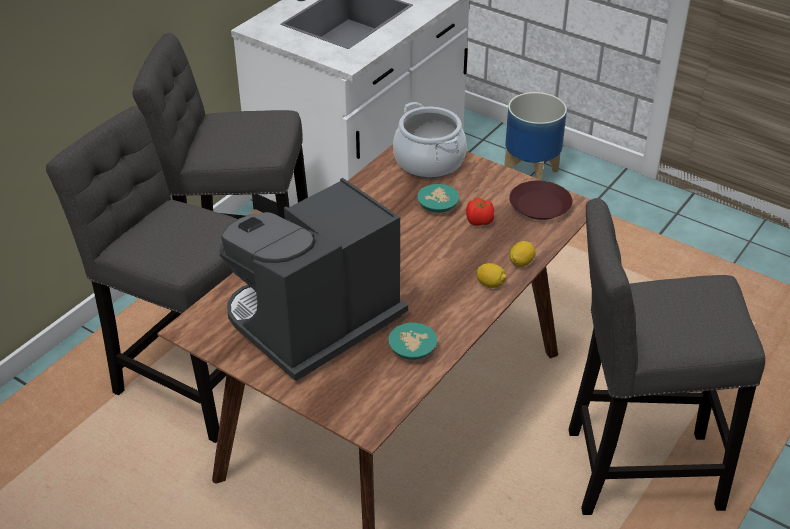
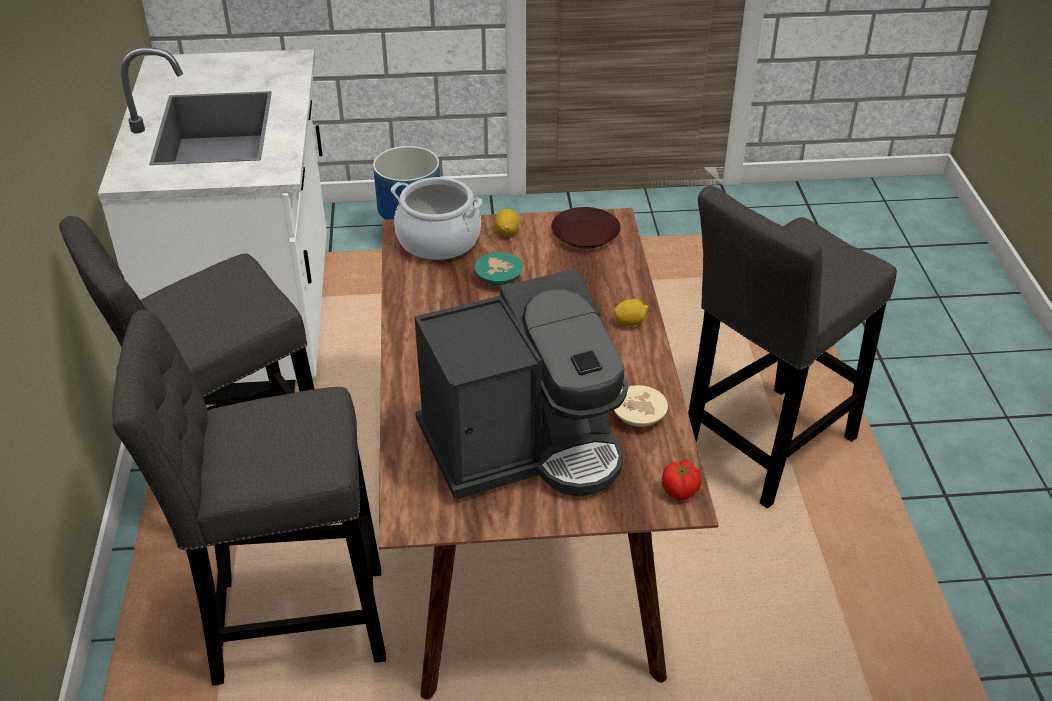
camera: 40 degrees left, 0 degrees up
coffee machine [220,178,408,381] -> coffee machine turned 120 degrees counterclockwise [415,269,629,499]
turquoise bowl [388,323,437,360] -> beige bowl [614,385,668,427]
tomato [466,198,494,226] -> tomato moved to [662,460,702,501]
lemon [509,241,536,267] -> lemon moved to [495,209,519,236]

